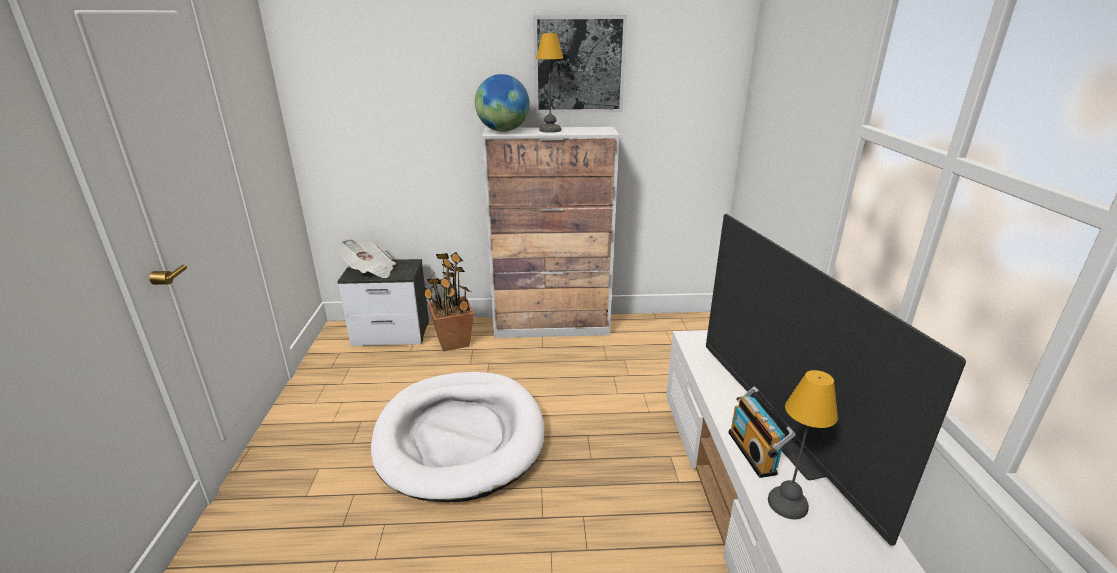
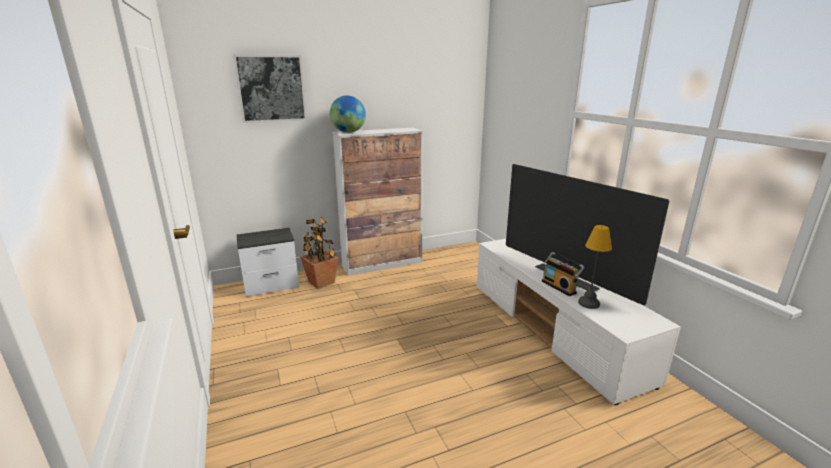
camera: 20 degrees left, 5 degrees down
newspaper [338,239,396,278] -> none
white dog bed [371,372,544,502] -> none
picture [533,15,627,113] -> picture moved to [233,54,307,123]
table lamp [536,33,563,133] -> none

